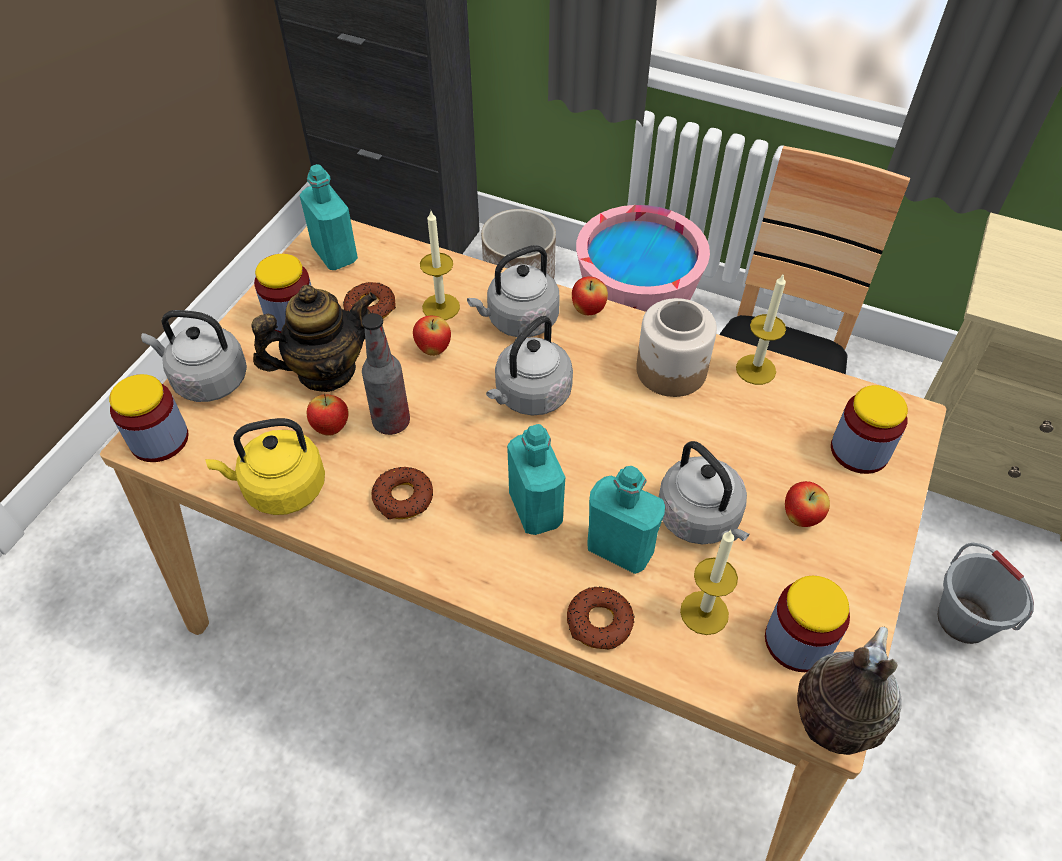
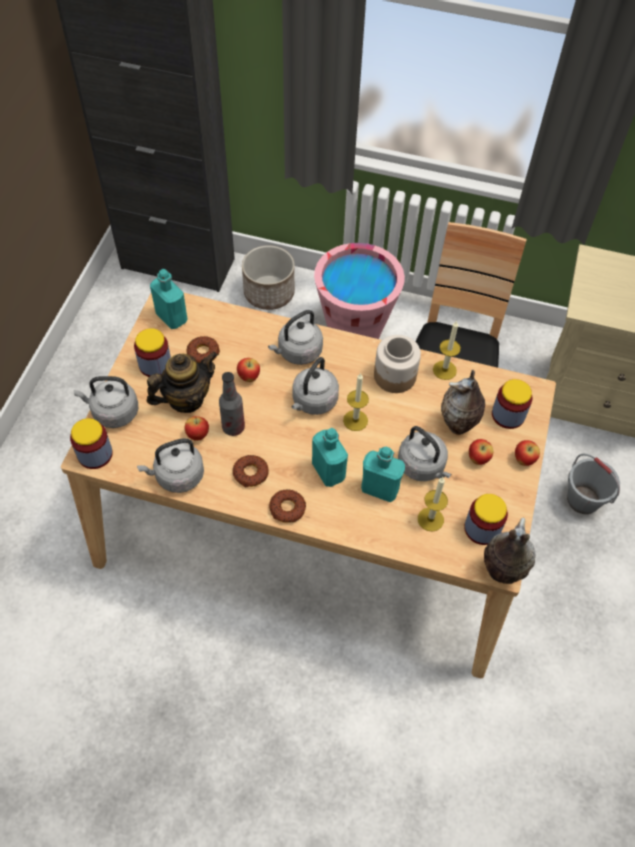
camera: 10 degrees left, 5 degrees up
yellow kettle [205,418,325,515] -> grey kettle [137,438,204,493]
candle [420,209,460,320] -> candle moved to [343,373,369,431]
donut [567,587,634,649] -> donut moved to [269,489,306,523]
apple [572,276,608,315] -> apple moved to [515,440,540,466]
none -> vase [441,370,485,435]

